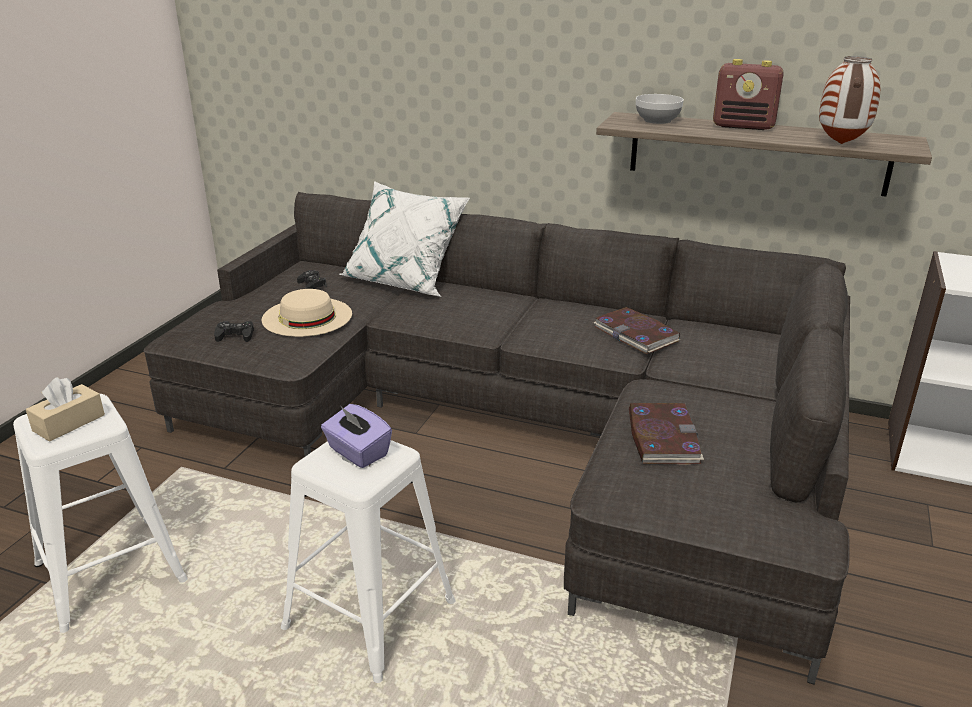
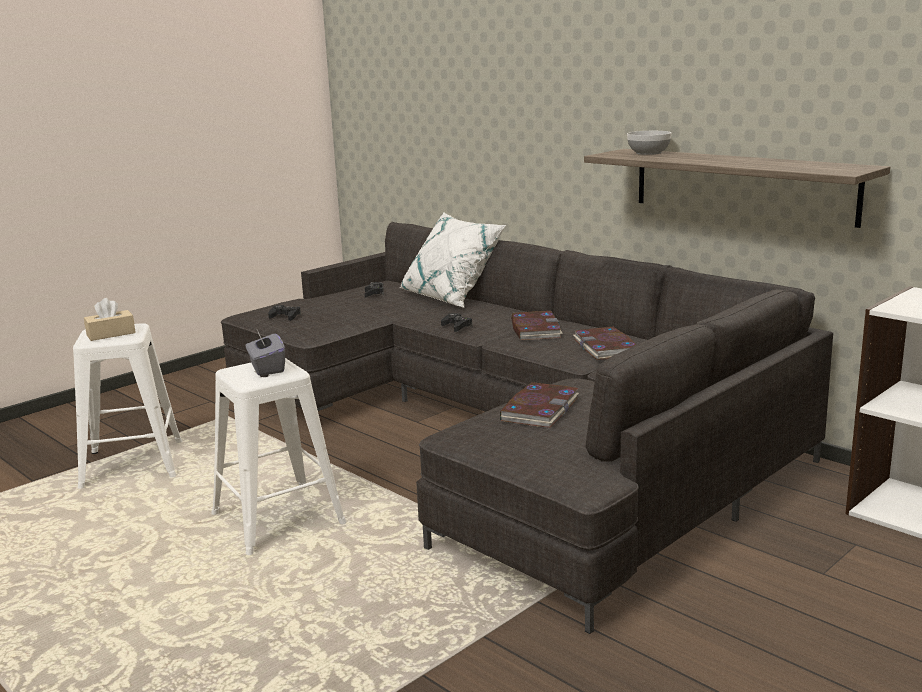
camera: 25 degrees right, 10 degrees down
beige hat [262,289,352,337] -> none
purple tissue box [321,404,392,468] -> grey tissue box [246,330,285,376]
radio [713,59,784,130] -> none
vase [819,56,881,144] -> none
none -> black game controller [441,313,473,332]
none -> book [511,311,563,340]

